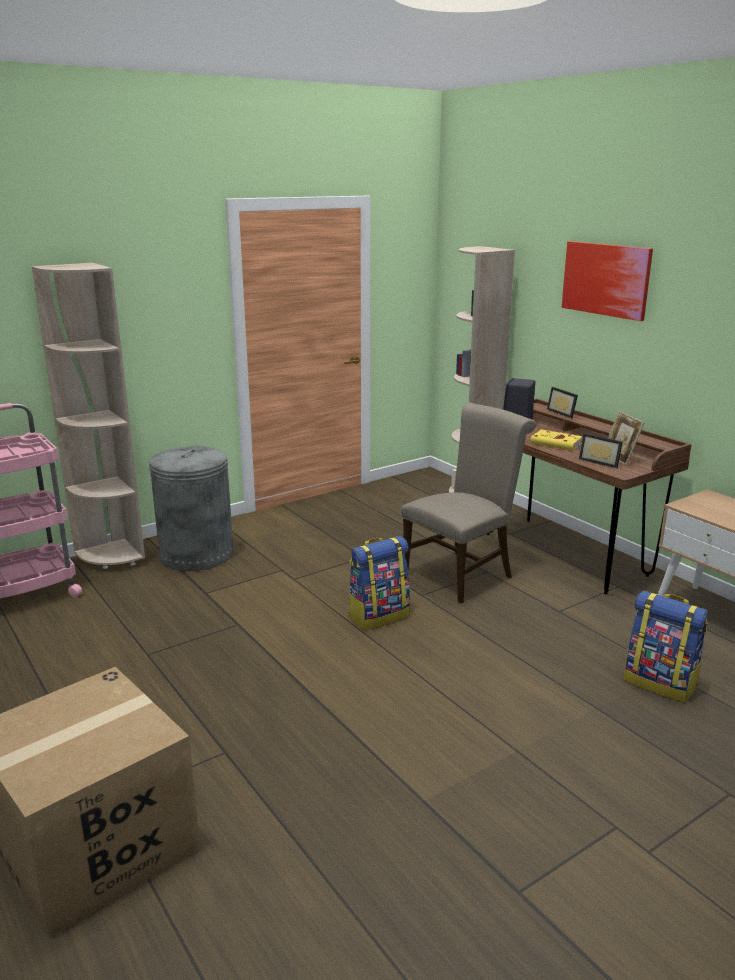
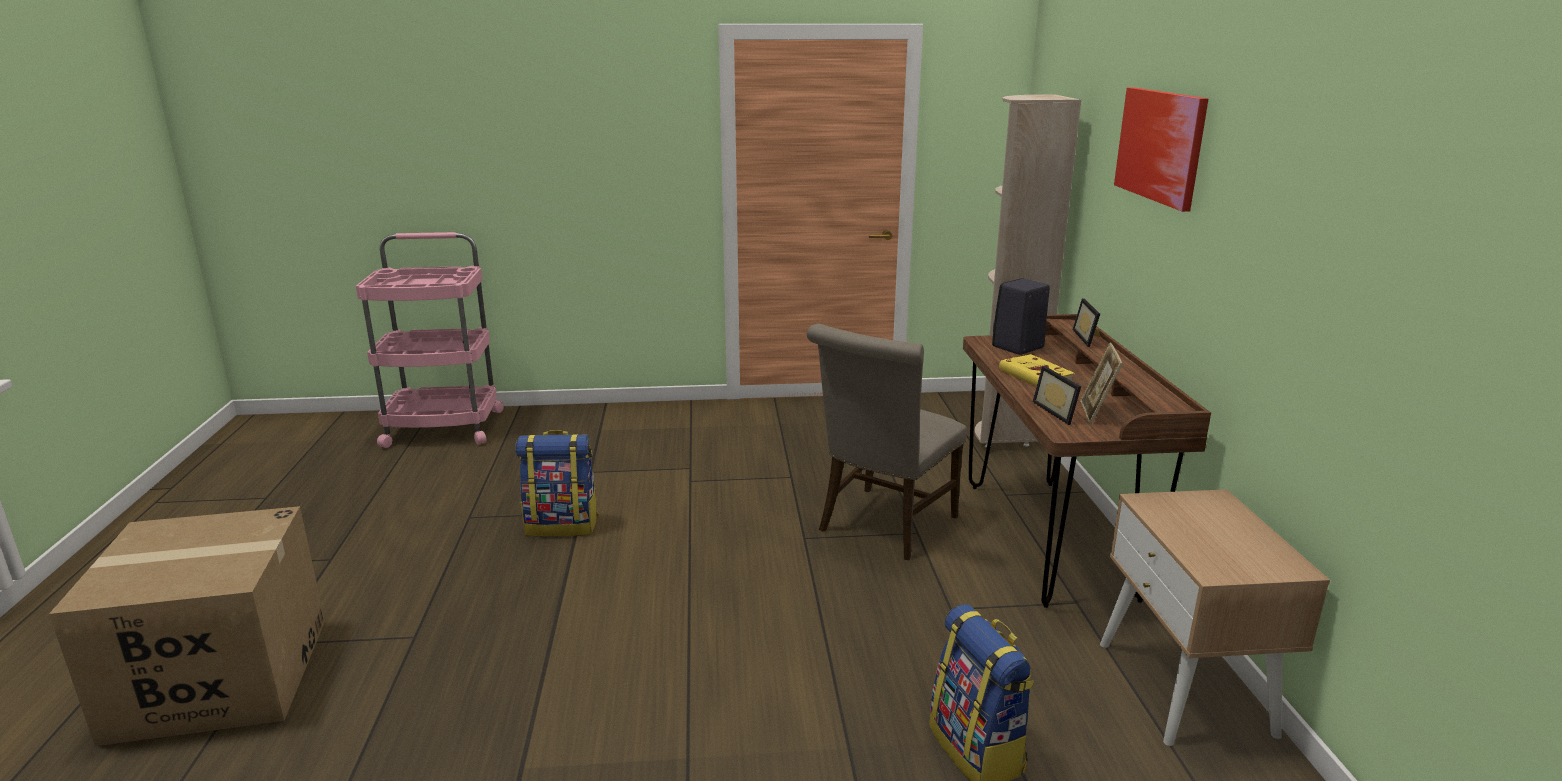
camera: 30 degrees right, 0 degrees up
beige bookcase [32,263,145,569] -> none
grey trash can [149,445,233,571] -> none
backpack [349,536,410,630] -> backpack moved to [515,430,598,537]
beige chair [401,402,536,604] -> beige chair turned 135 degrees clockwise [807,324,967,561]

